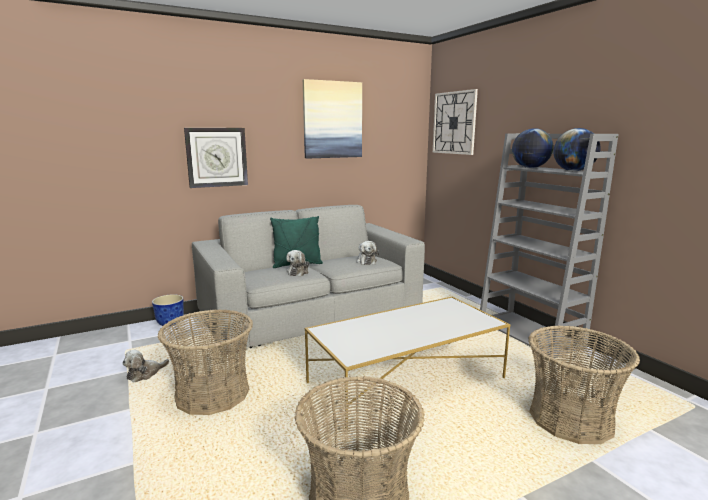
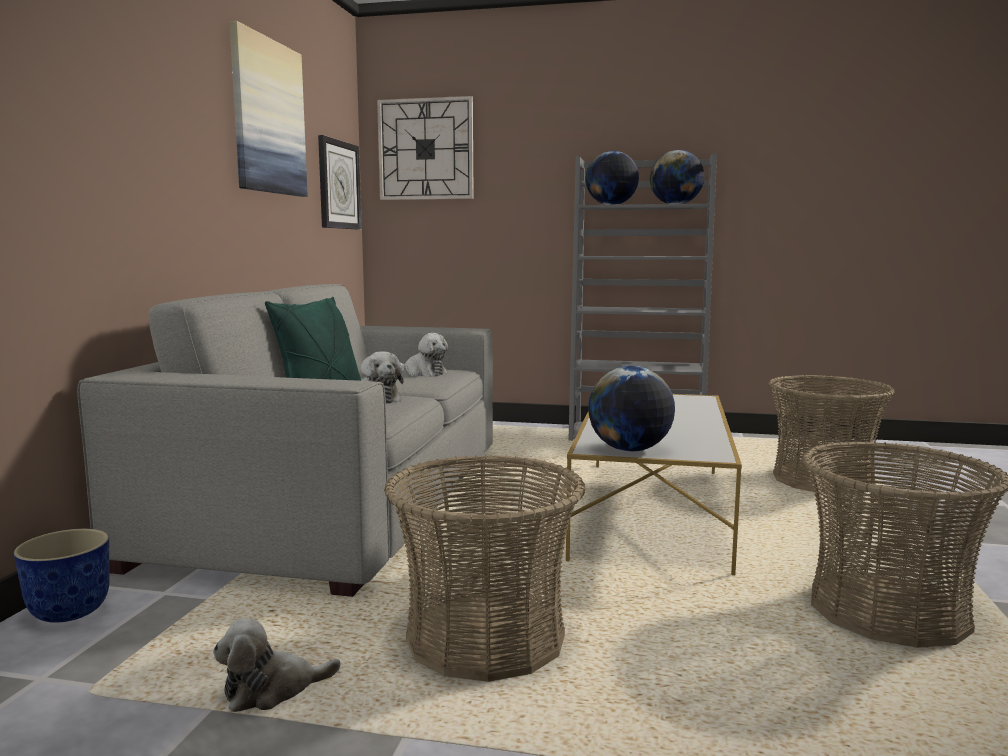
camera: 50 degrees left, 5 degrees down
plush toy [122,350,169,382] -> plush toy turned 75 degrees clockwise [213,618,341,712]
wall clock [184,128,248,188] -> wall clock moved to [318,135,362,229]
none -> globe [588,366,675,452]

